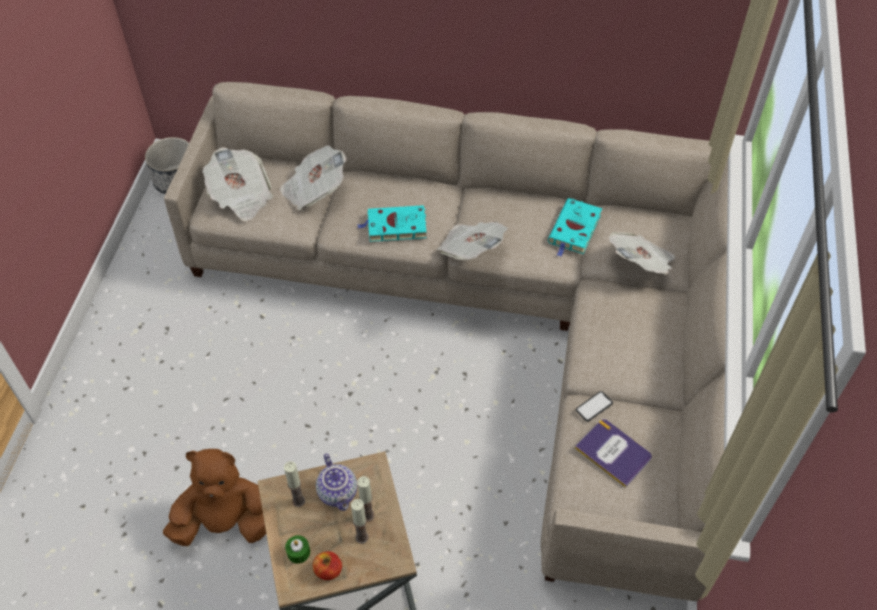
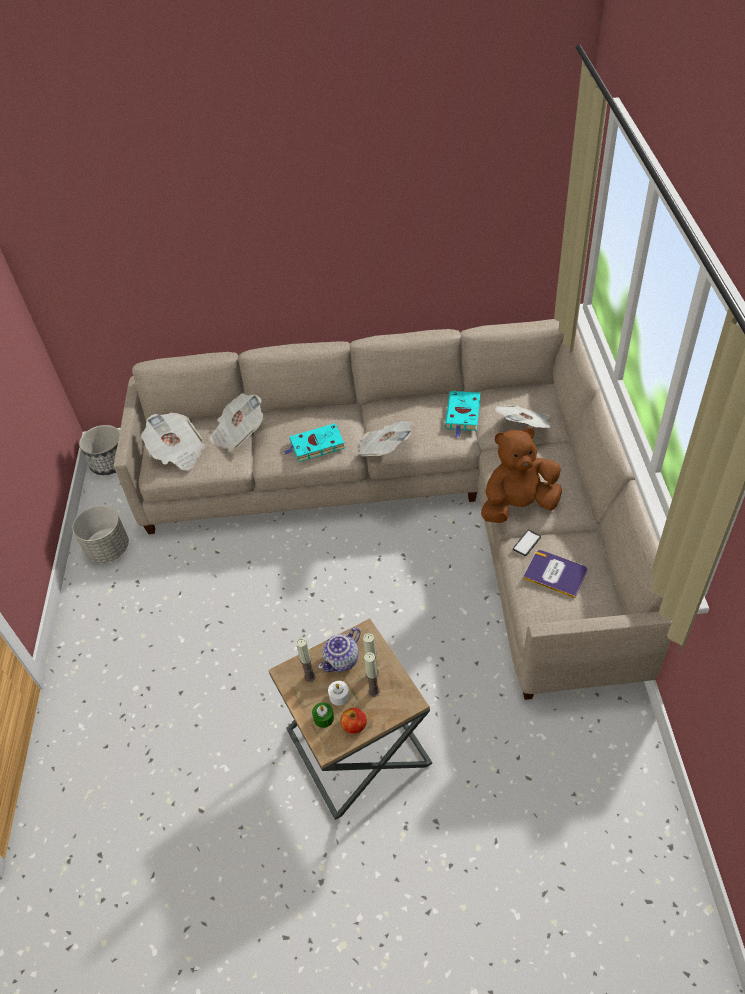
camera: 10 degrees left, 5 degrees down
brown plush toy [163,449,266,546] -> brown plush toy moved to [481,427,562,523]
teapot [316,453,357,511] -> teapot turned 75 degrees clockwise [318,627,361,672]
none -> grey planter [72,505,129,563]
none -> white candle [328,681,350,706]

